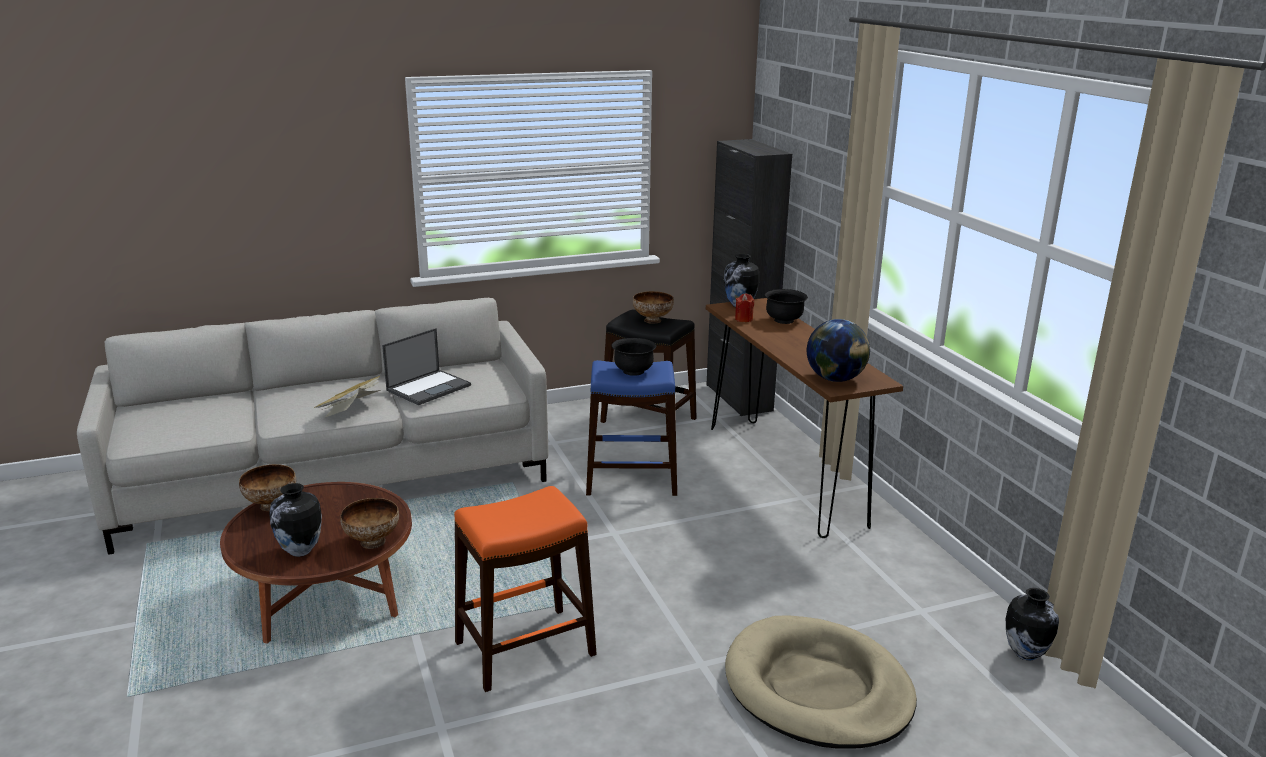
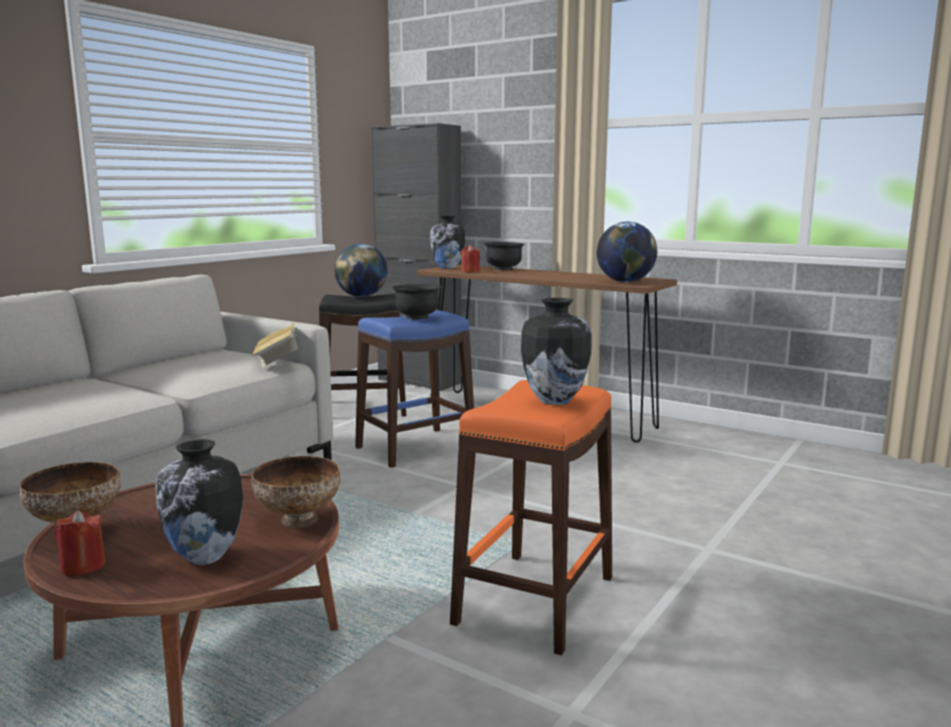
camera: 35 degrees left, 10 degrees down
book [314,376,381,417] -> book moved to [251,322,298,368]
laptop [382,328,471,405] -> none
bowl [633,291,674,324] -> globe [334,244,388,297]
beige dog bed [725,615,917,748] -> none
vase [1006,588,1059,661] -> vase moved to [521,298,591,405]
none -> red candle [54,511,105,576]

